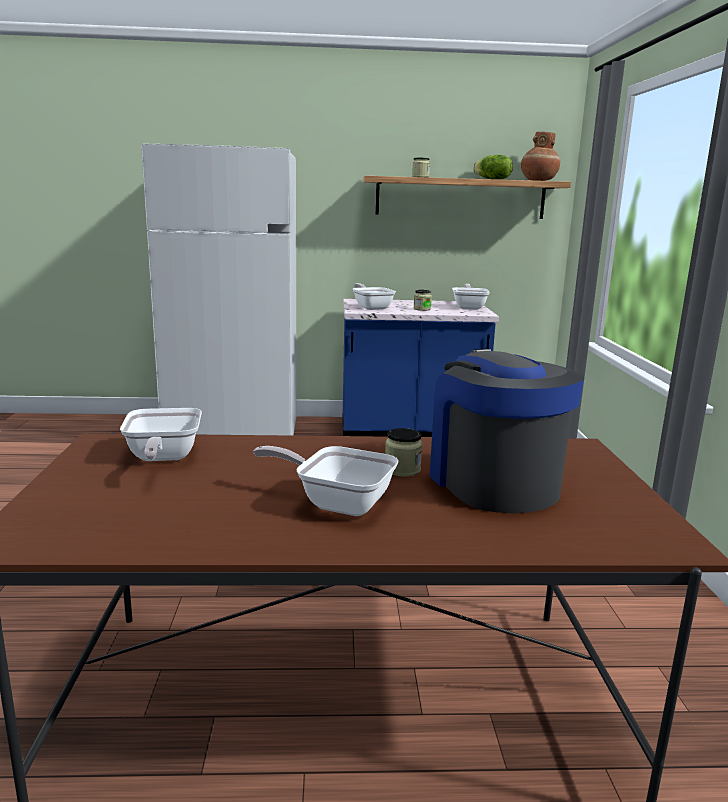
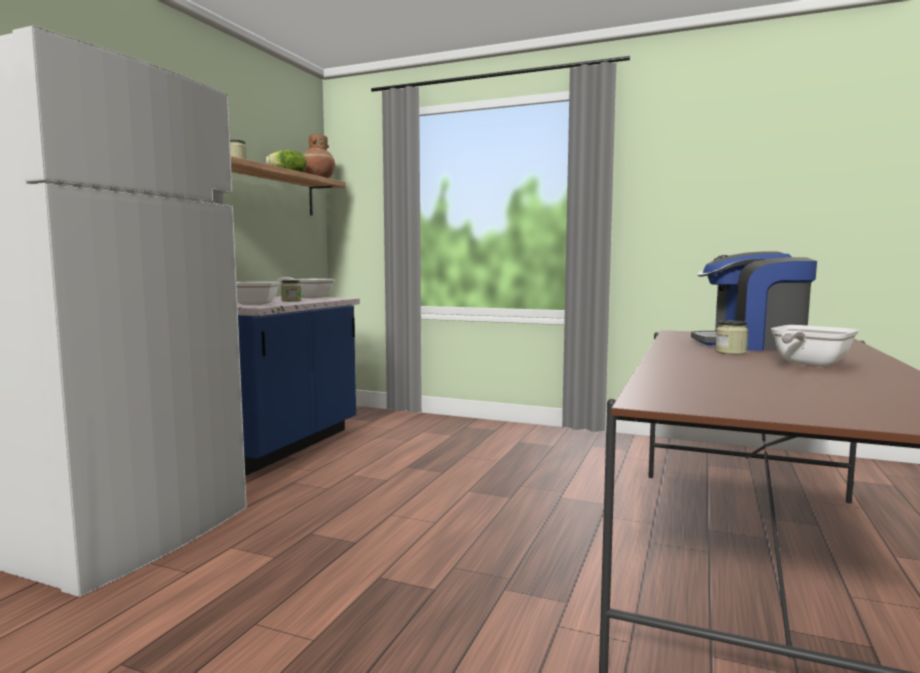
camera: 65 degrees left, 10 degrees down
frying pan [120,408,202,461] -> none

